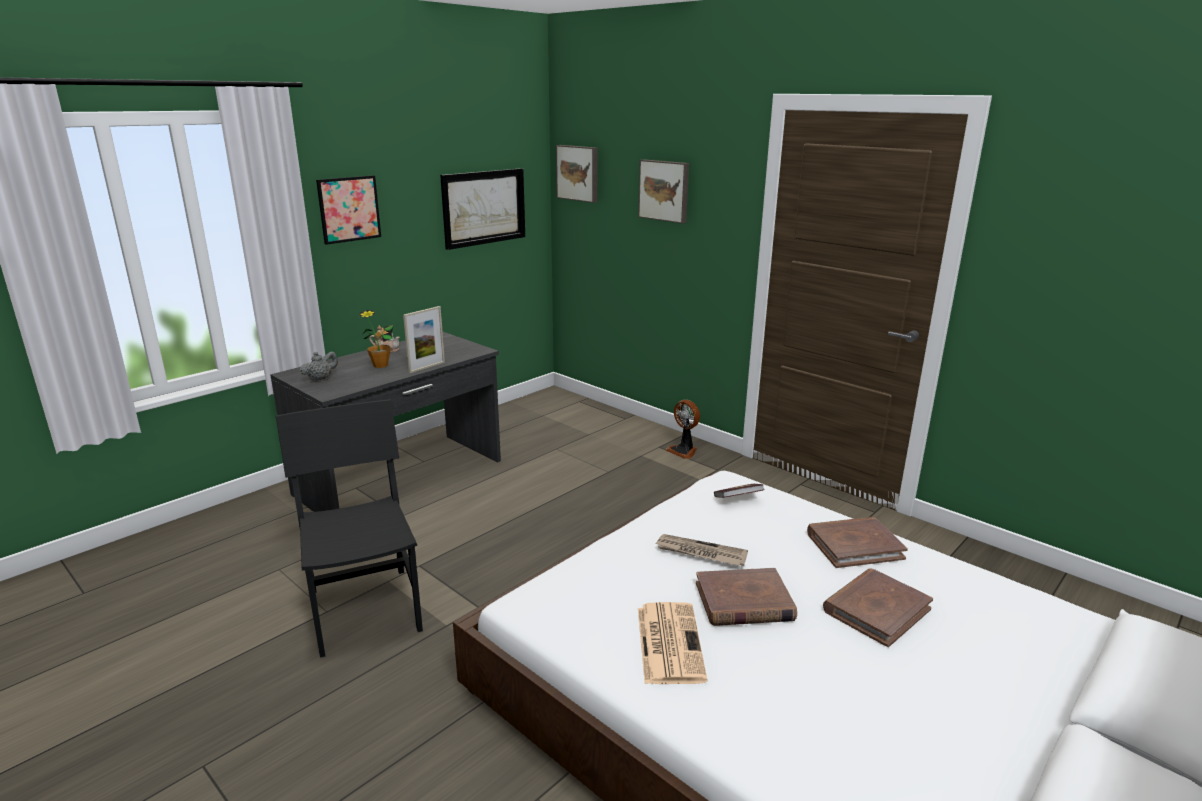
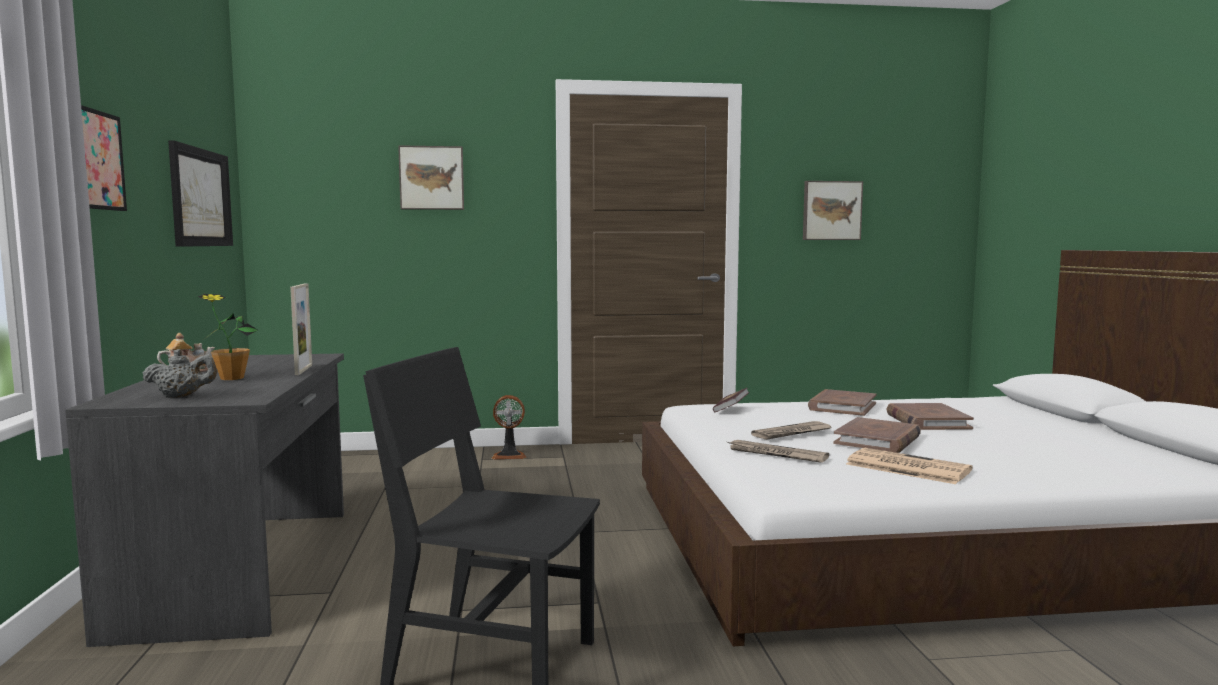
camera: 50 degrees left, 15 degrees down
grey teapot [300,352,338,381] -> grey teapot turned 90 degrees clockwise [142,349,217,398]
picture [556,145,598,203] -> picture moved to [803,181,863,240]
none -> newspaper [727,440,829,463]

